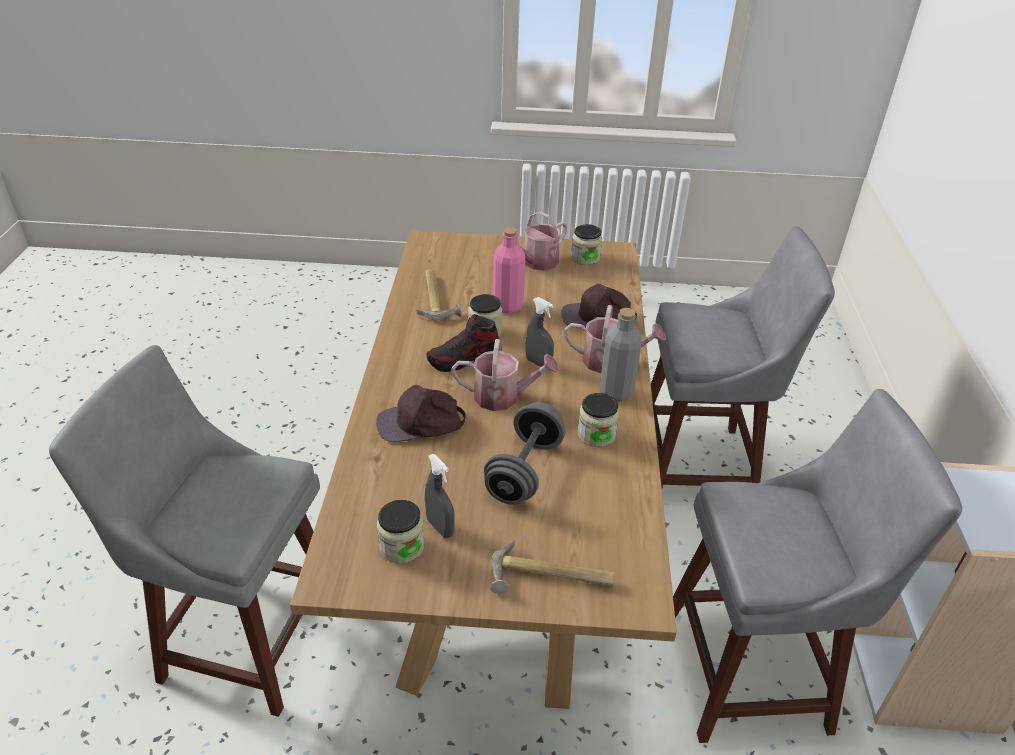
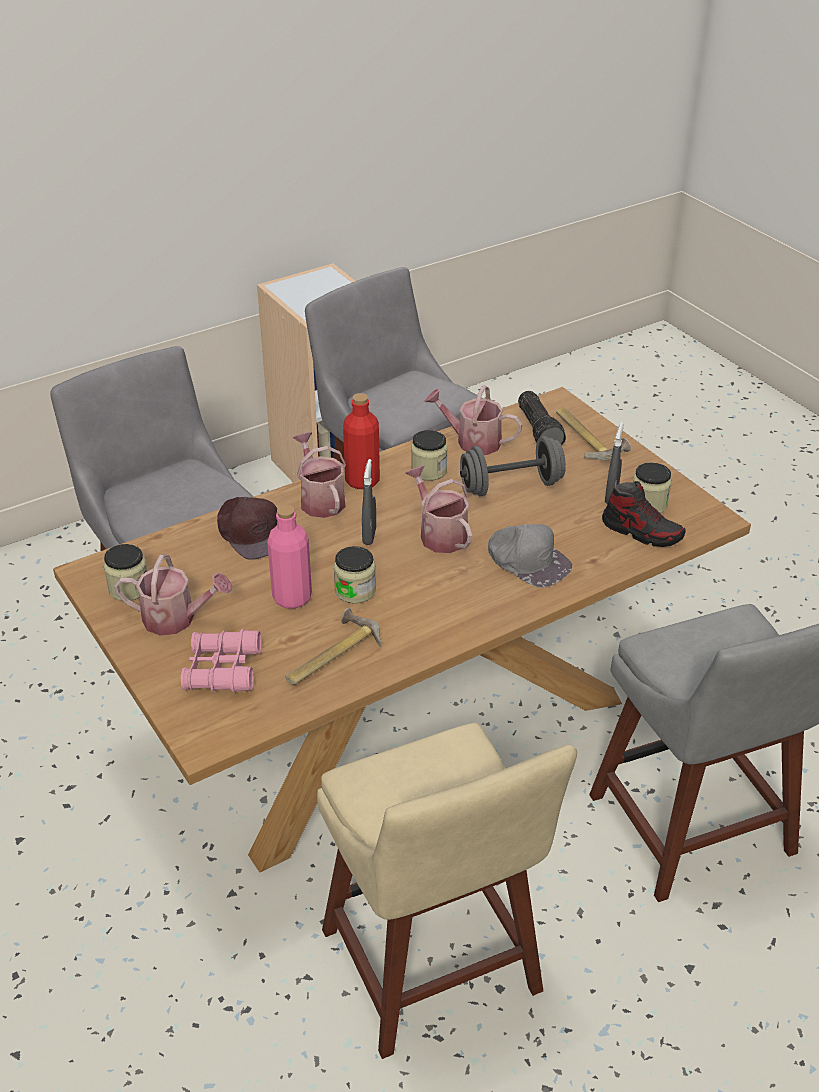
camera: 125 degrees left, 0 degrees up
brown cap [376,385,466,442] -> grey cap [488,524,572,588]
shoe [426,314,502,372] -> shoe moved to [602,481,686,547]
grey bottle [600,308,642,402] -> red bottle [343,393,380,489]
none -> pink binoculars [181,629,262,693]
none -> beige chair [317,723,577,1059]
none -> watering can [425,385,522,455]
none -> flashlight [518,391,566,445]

